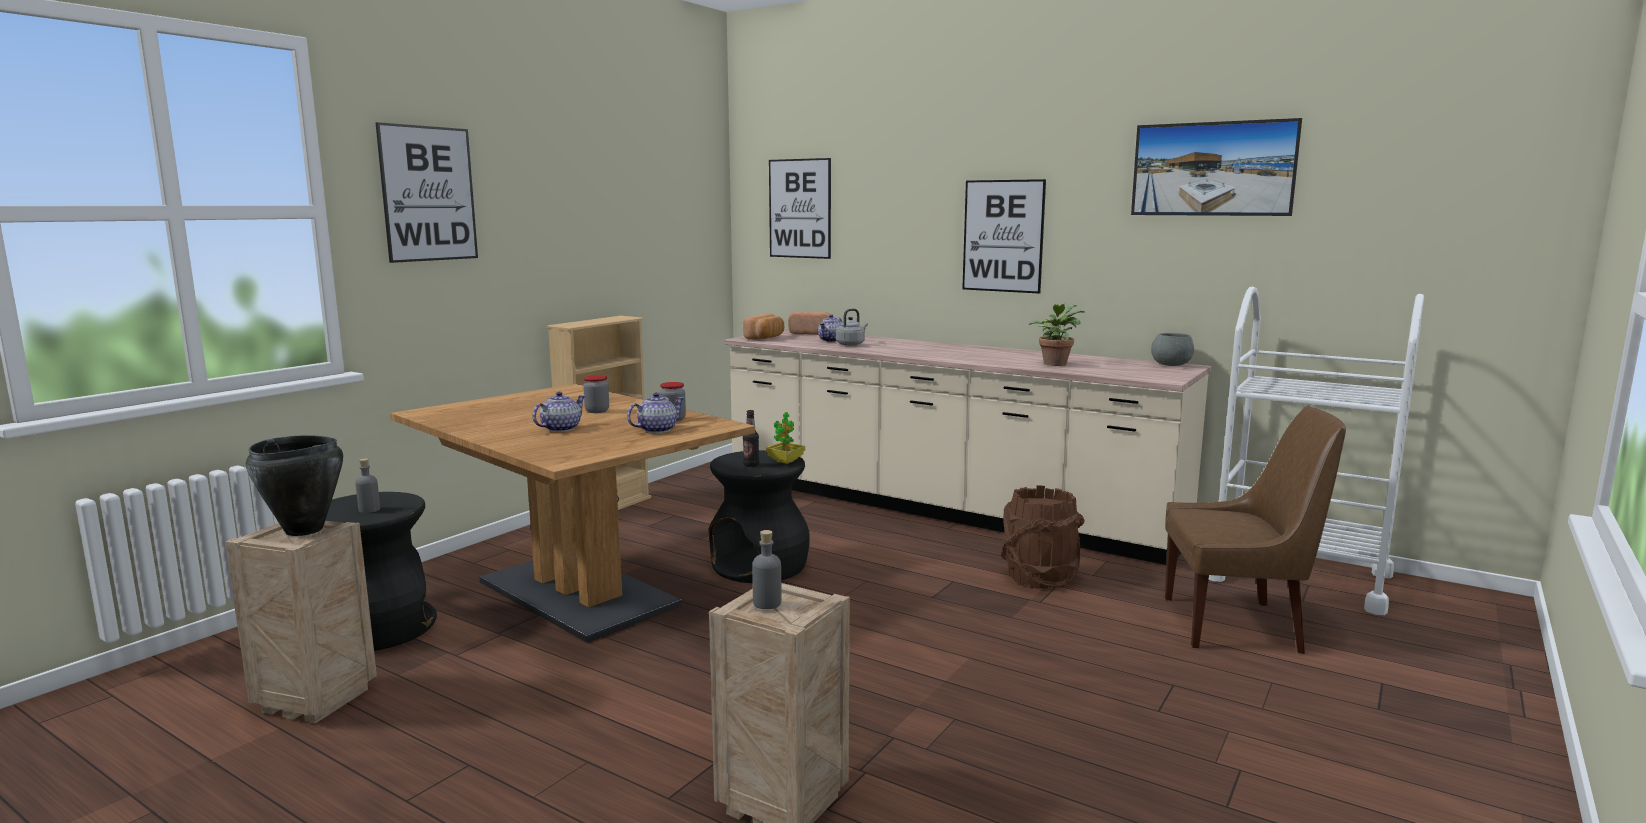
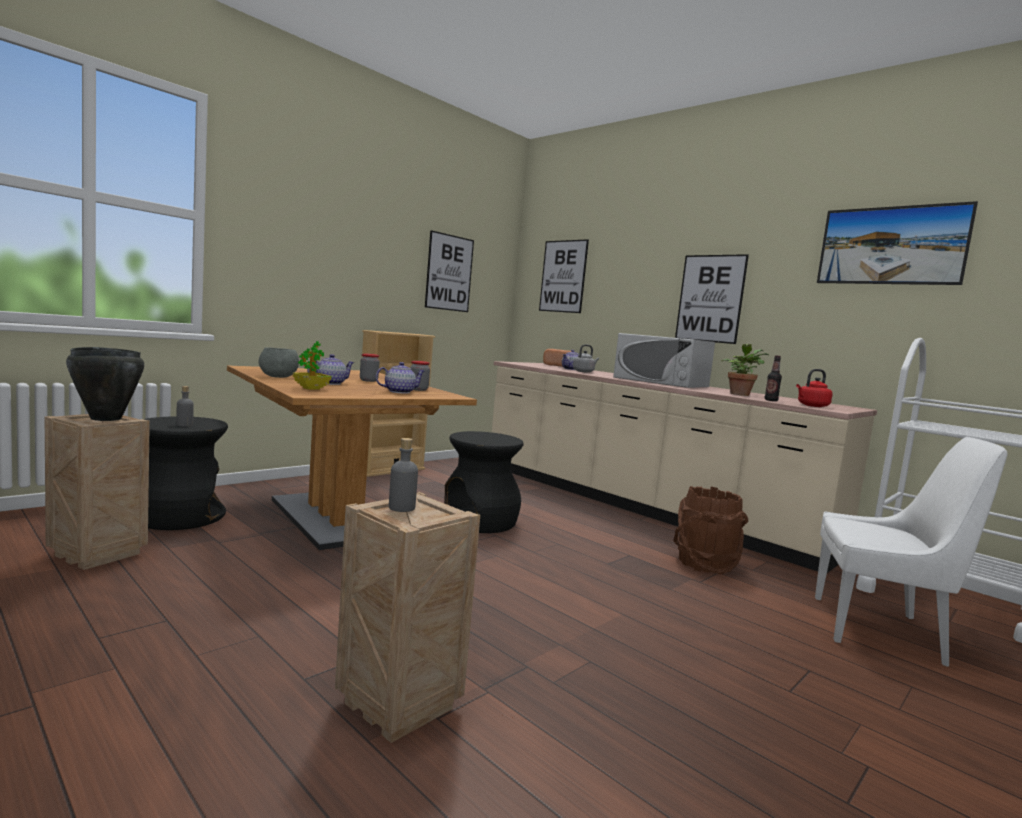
camera: 10 degrees right, 5 degrees down
picture [375,122,478,263] -> picture moved to [425,230,474,312]
bread [743,314,784,340] -> none
bottle [743,410,759,467] -> bottle moved to [765,355,782,401]
potted plant [766,412,805,464] -> potted plant moved to [293,341,332,390]
grey bowl [1151,333,1194,366] -> grey bowl moved to [259,347,299,378]
brown chair [1165,406,1346,654] -> white chair [815,437,1008,667]
none -> white microwave [613,333,715,388]
none -> red kettle [796,369,832,407]

